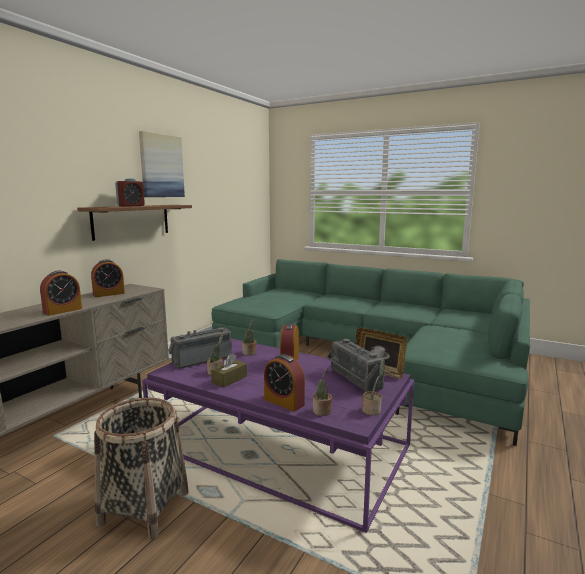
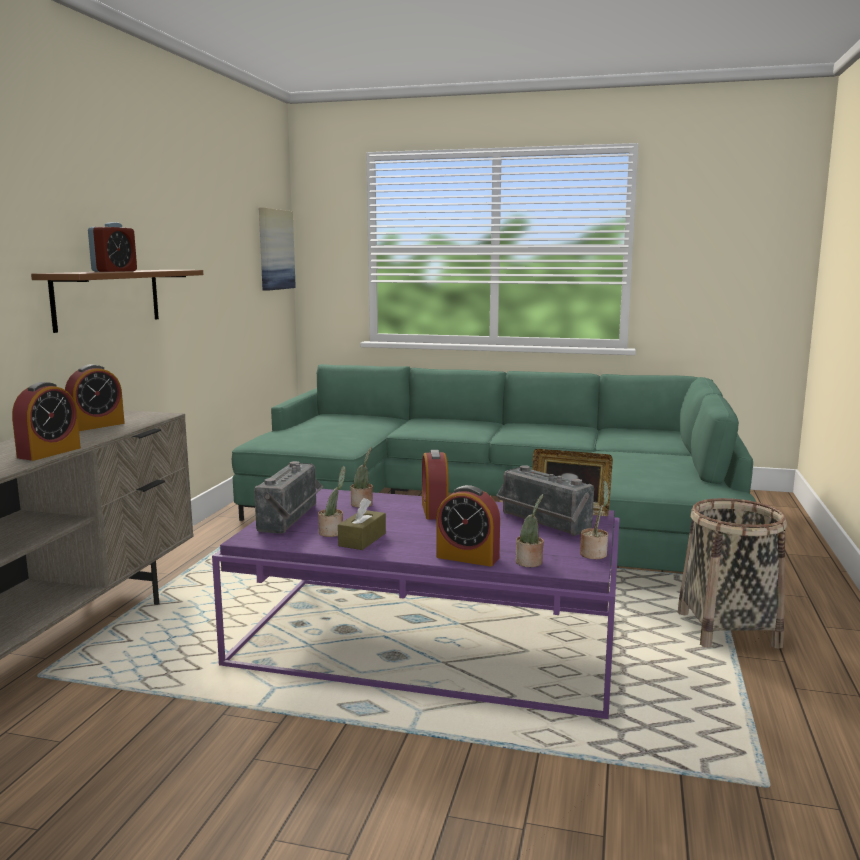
camera: 15 degrees left, 0 degrees up
basket [94,398,188,539] -> basket moved to [678,498,787,649]
picture [139,131,185,197] -> picture moved to [259,208,296,291]
radio [168,327,232,369] -> radio turned 150 degrees clockwise [254,461,323,534]

